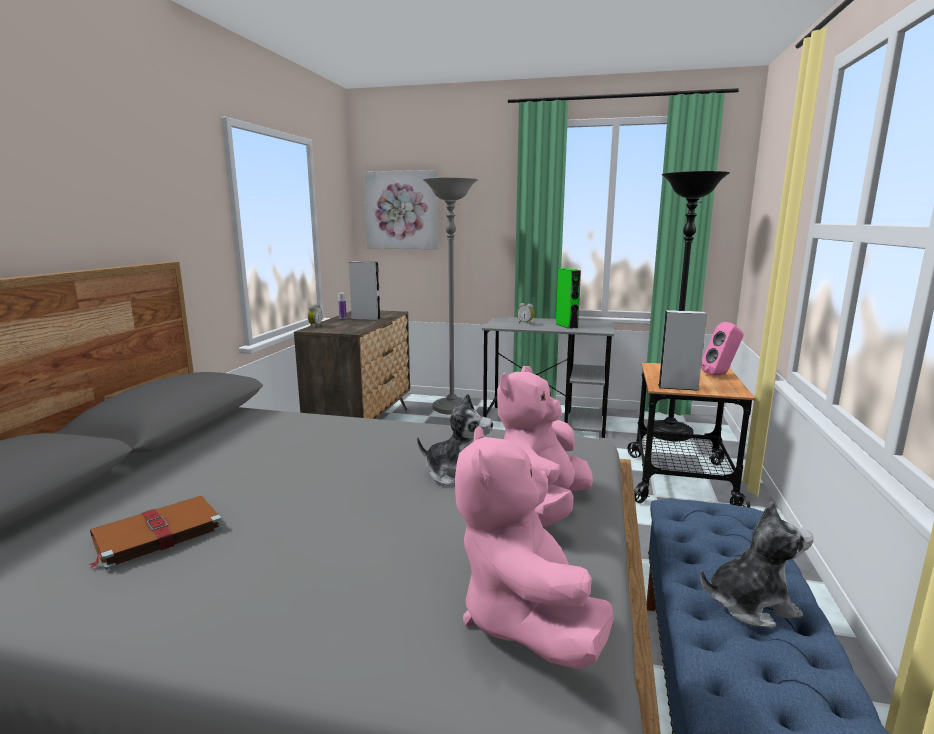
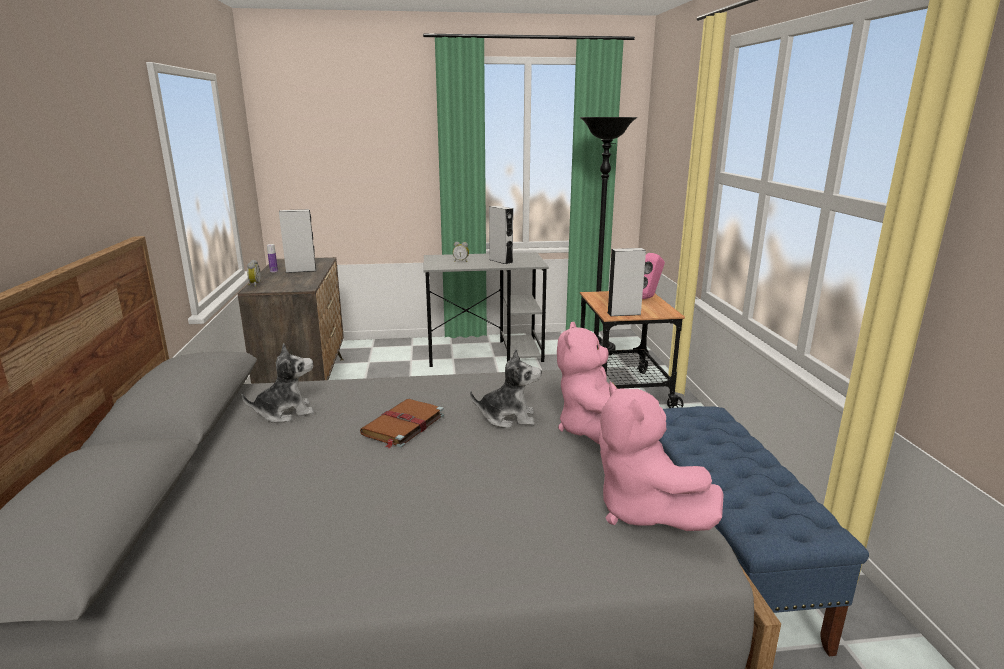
camera: 20 degrees left, 5 degrees up
brown book [88,496,223,570] -> brown book moved to [360,399,444,448]
picture [363,170,438,249] -> none
grey floor lamp [423,178,478,415] -> none
green speaker [556,268,581,329] -> grey speaker [489,206,513,264]
plush toy [700,501,813,628] -> plush toy moved to [242,343,314,423]

